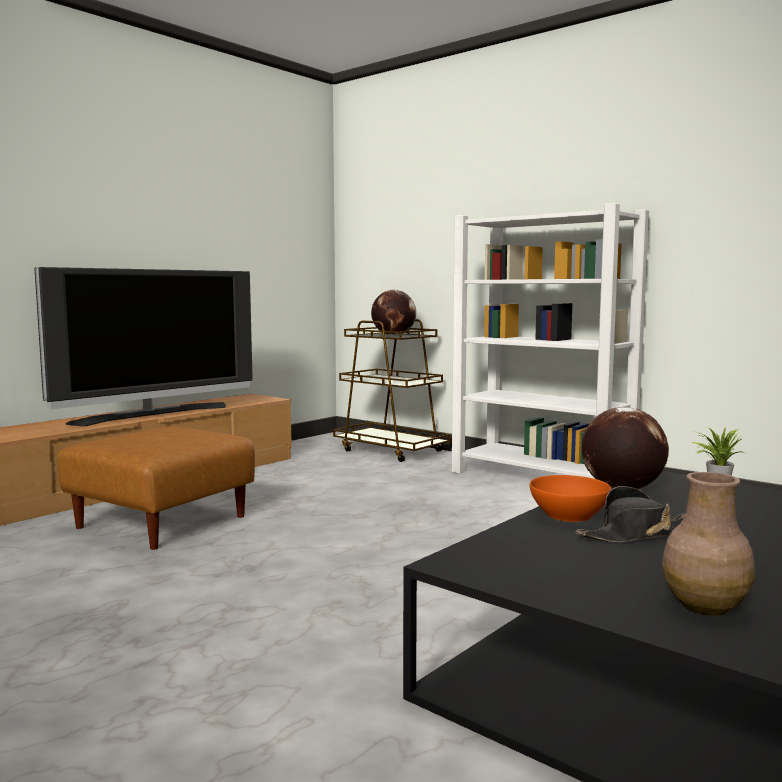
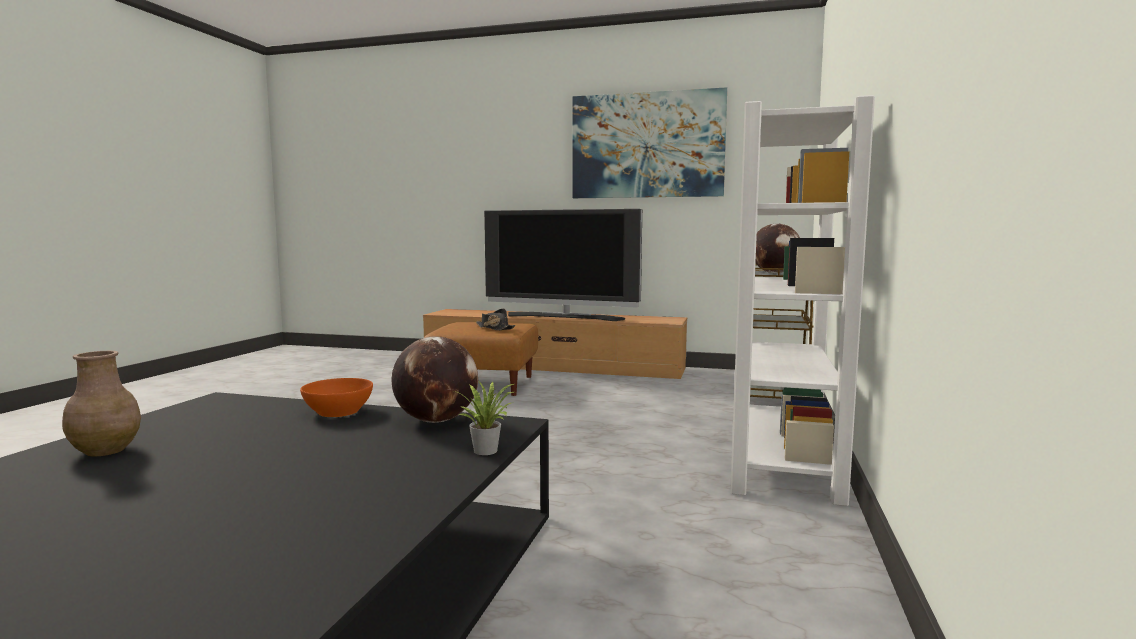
camera: 65 degrees right, 0 degrees up
black hat [576,486,685,542] -> black hat moved to [476,308,516,330]
none -> picture [573,87,727,198]

